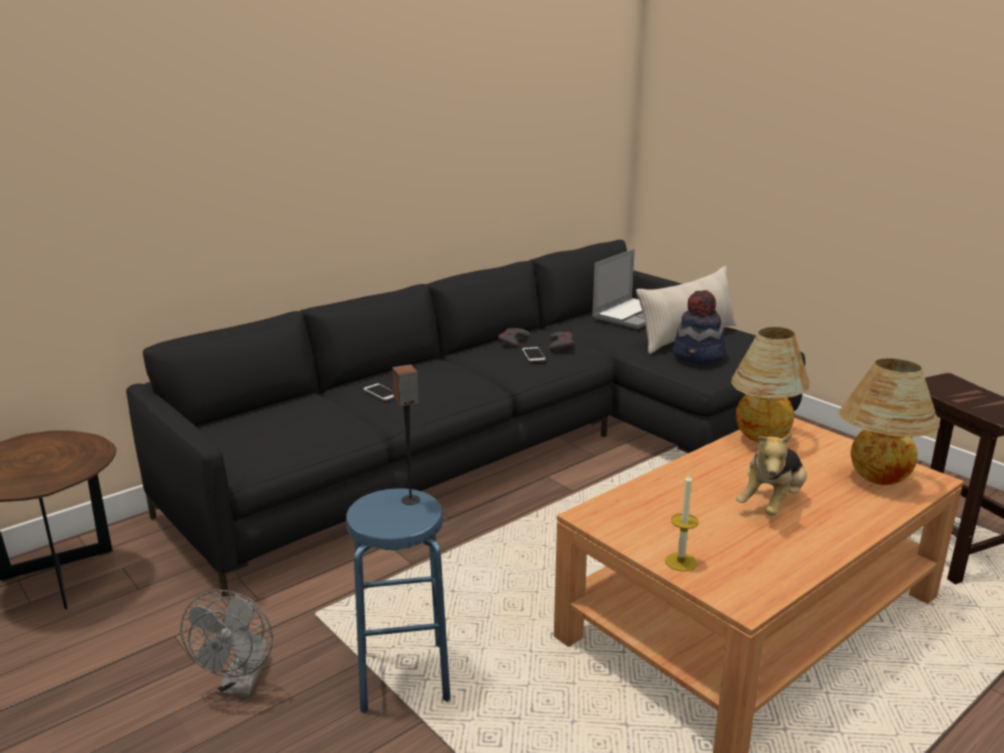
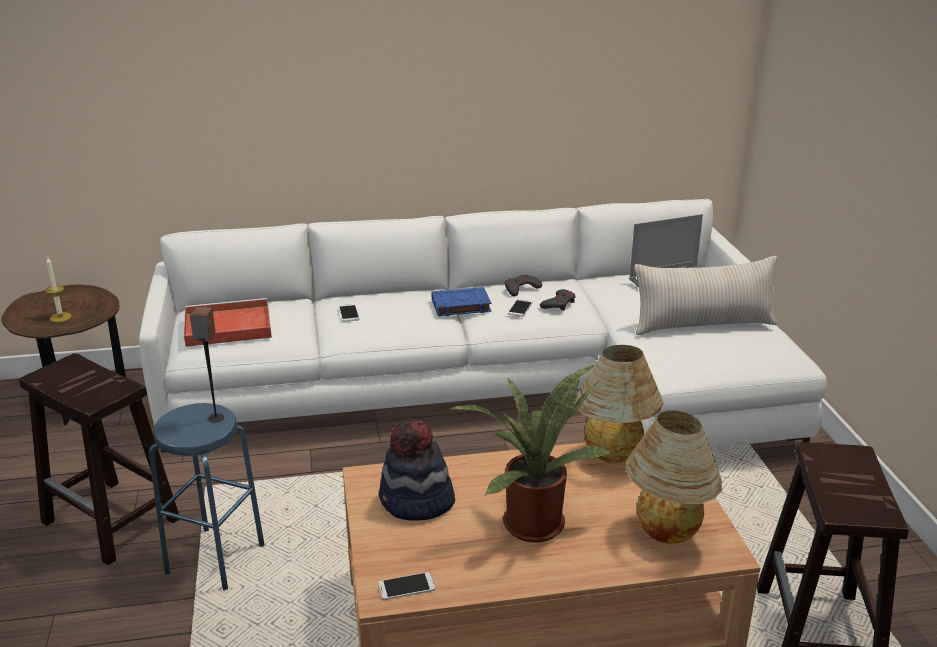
camera: 30 degrees right, 5 degrees up
black sofa [126,240,805,597] -> white sofa [139,199,827,452]
grey fan [180,590,273,697] -> brown stool [19,353,179,566]
candle [665,474,699,571] -> candle moved to [45,258,72,322]
hat [673,290,726,363] -> hat moved to [379,418,455,521]
plush toy [736,433,807,516] -> potted plant [451,365,614,542]
none -> red tray [184,298,272,347]
none -> phone [378,572,435,600]
none -> blue book [432,287,492,316]

